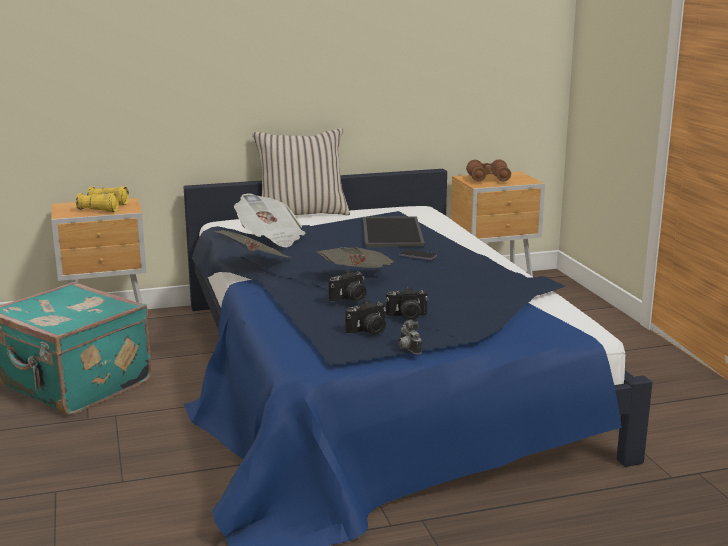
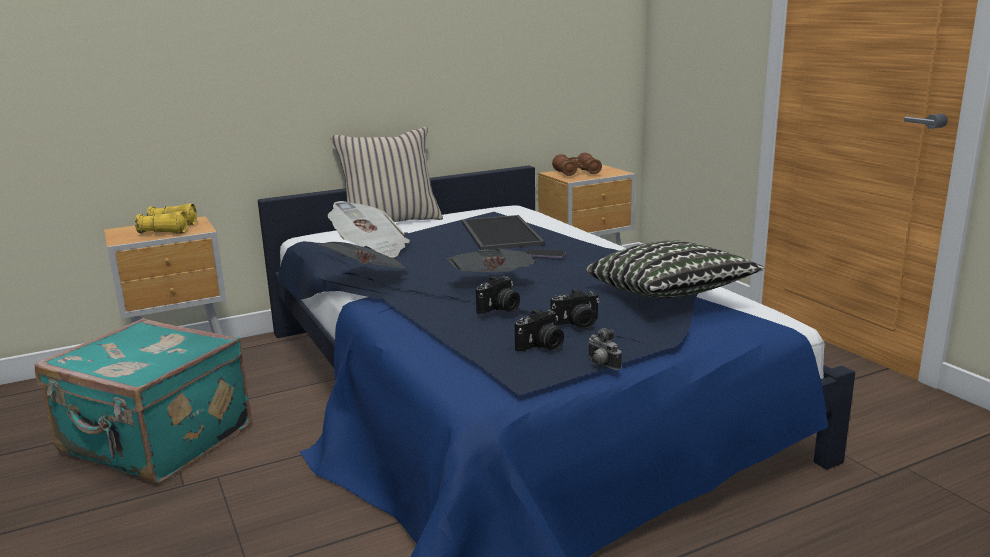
camera: 10 degrees left, 0 degrees up
none -> pillow [586,240,764,298]

